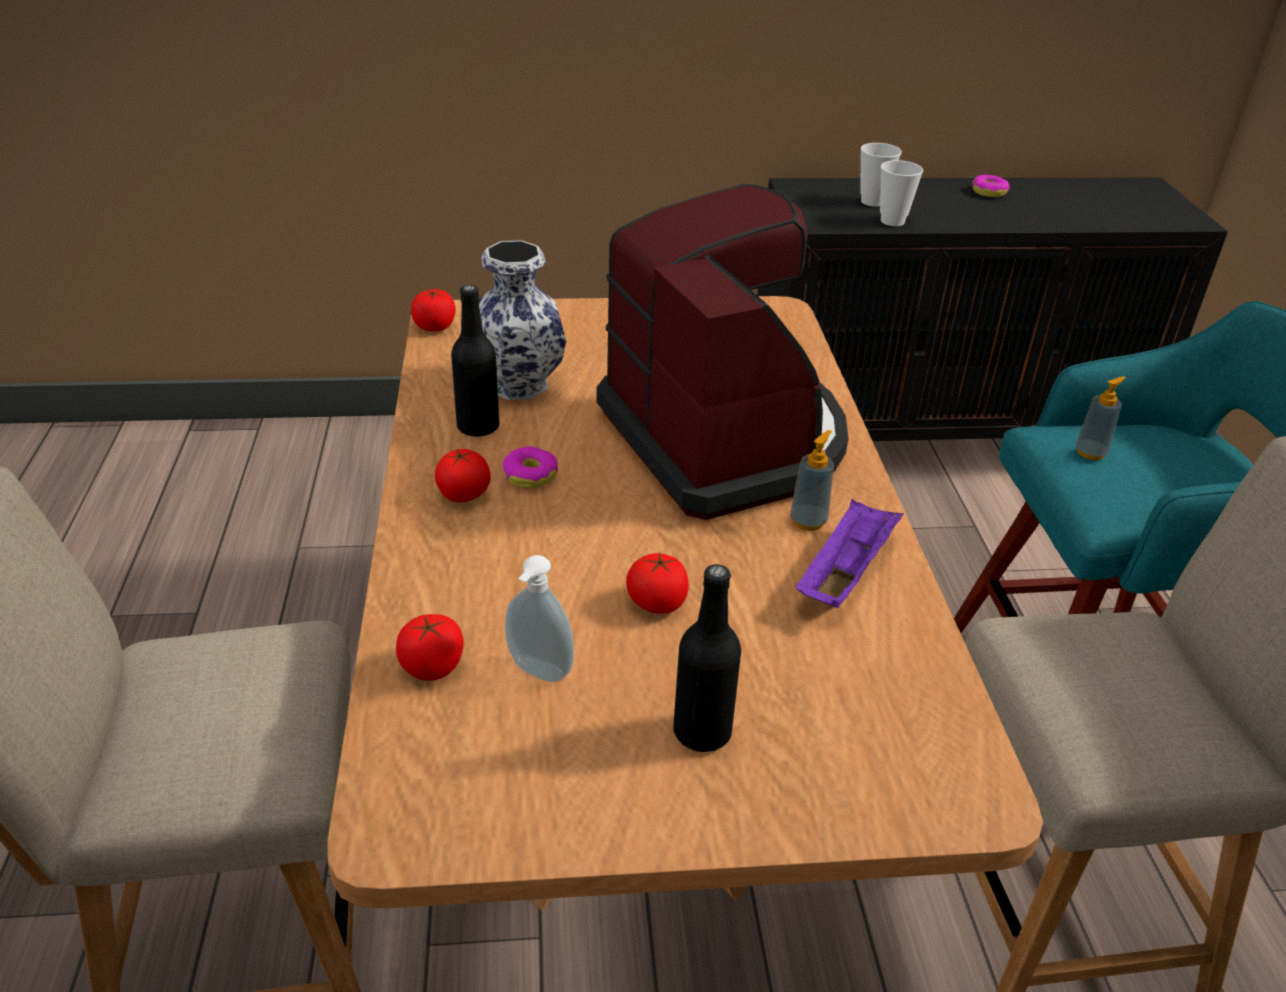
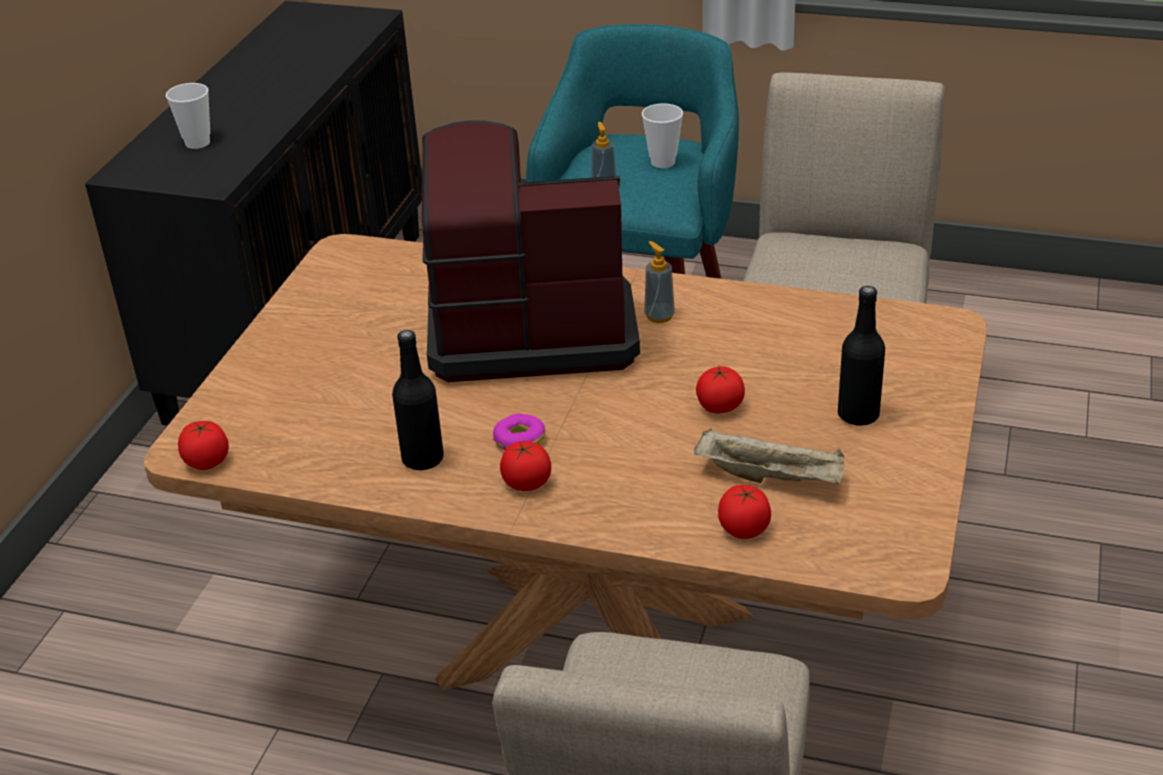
camera: 65 degrees left, 0 degrees up
vase [479,240,566,400] -> none
soap dispenser [505,555,574,682] -> beige tray [694,428,844,484]
purple tray [796,499,903,608] -> none
cup [880,160,923,226] -> cup moved to [642,103,683,168]
donut [973,175,1010,197] -> none

